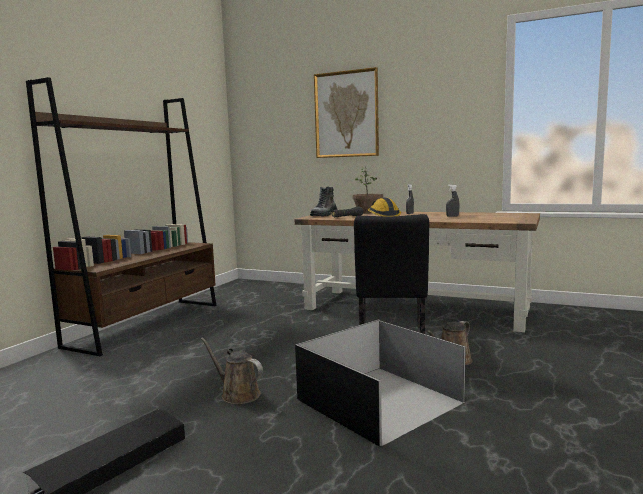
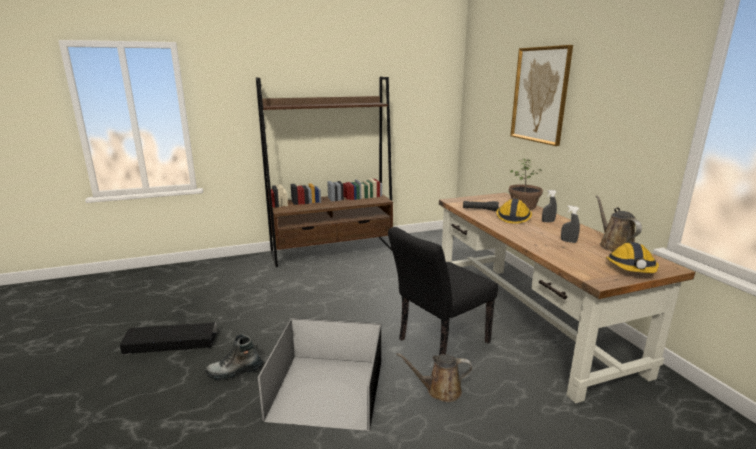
camera: 45 degrees right, 10 degrees up
brown watering can [201,337,263,404] -> brown watering can moved to [596,195,642,252]
boot [310,187,337,217] -> boot moved to [206,334,263,380]
none -> hard hat [606,242,659,273]

